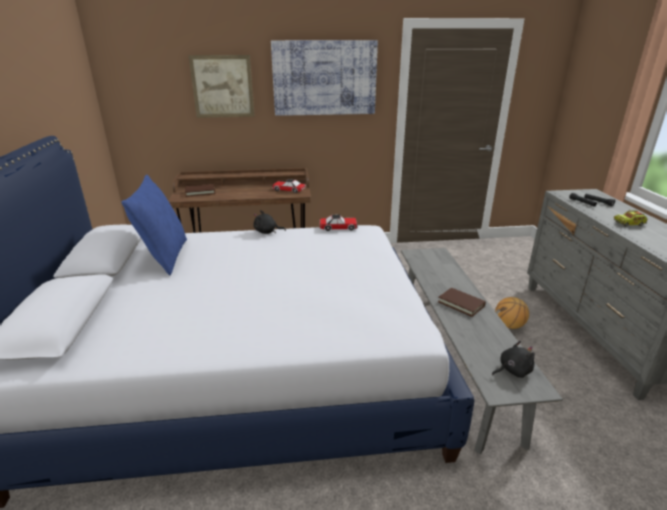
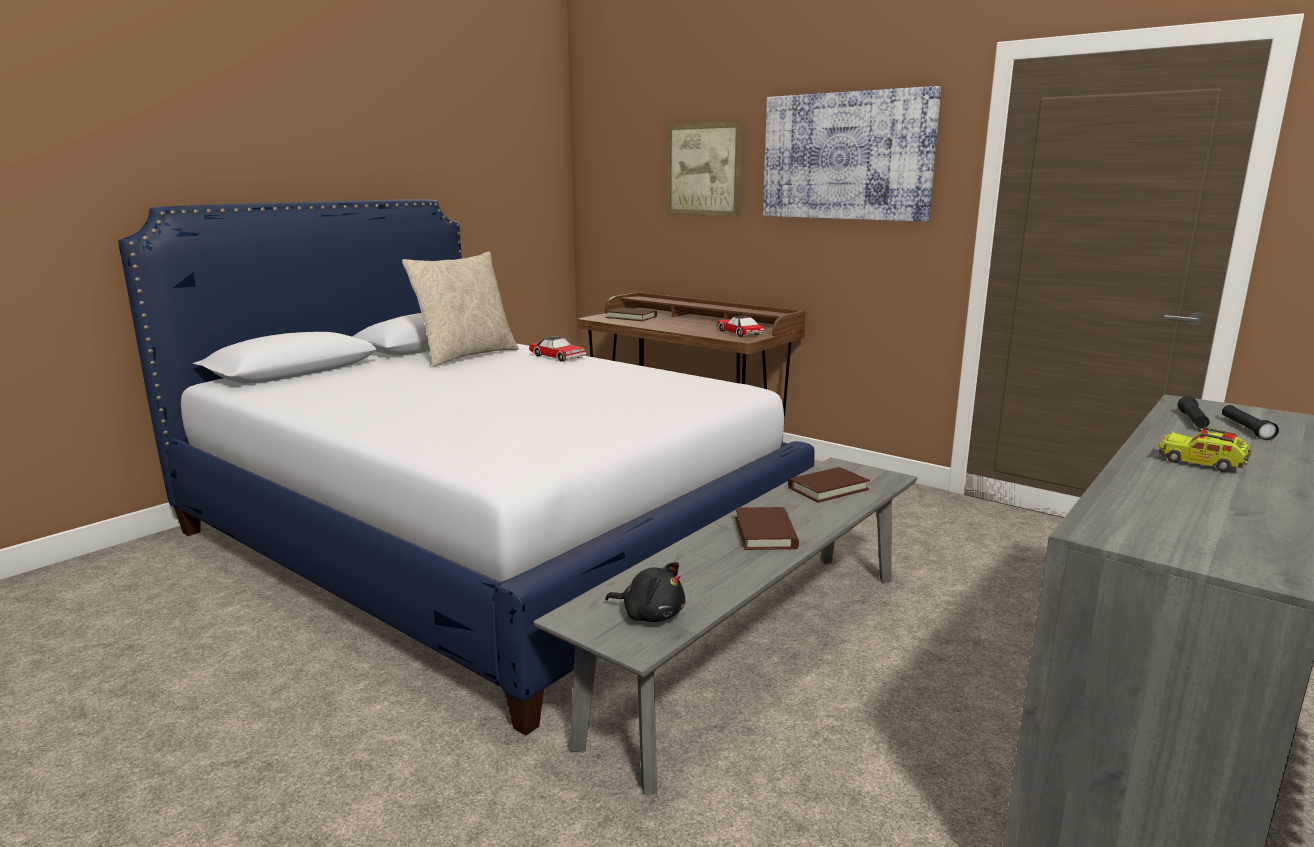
camera: 45 degrees right, 10 degrees down
blue pillow [121,175,187,275] -> beige pillow [402,251,519,366]
black plush toy [253,210,286,234] -> none
toy car [320,215,358,231] -> toy car moved to [529,337,586,362]
basketball [495,297,529,329] -> none
none -> brown book [788,467,870,502]

